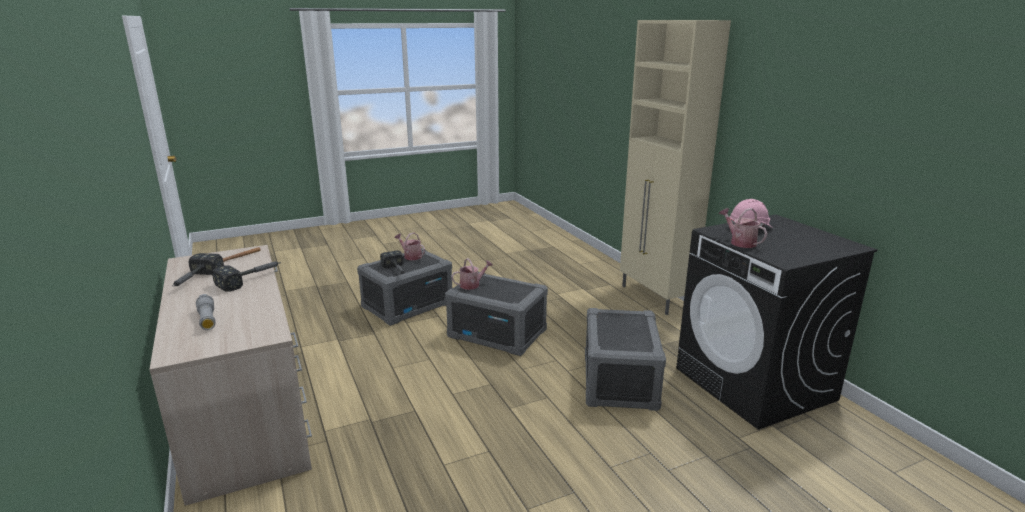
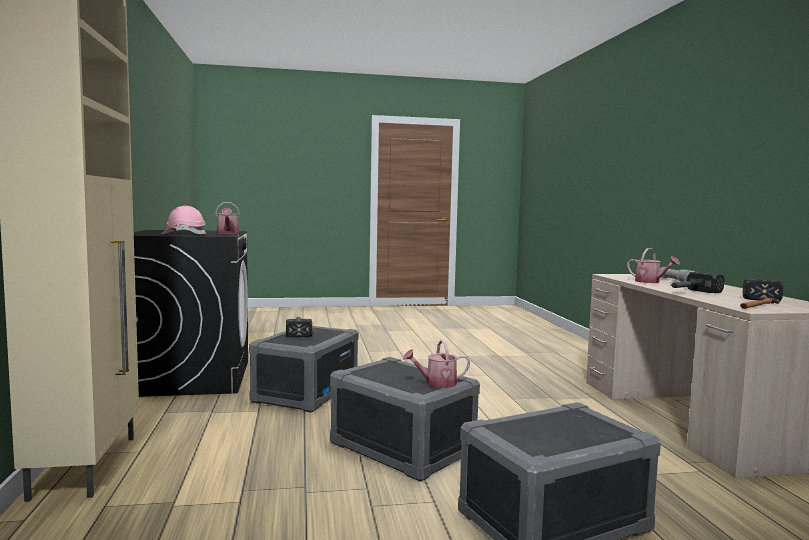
camera: 165 degrees left, 15 degrees down
hammer [380,250,405,274] -> hammer moved to [286,317,312,337]
watering can [394,232,425,260] -> watering can moved to [627,248,680,283]

